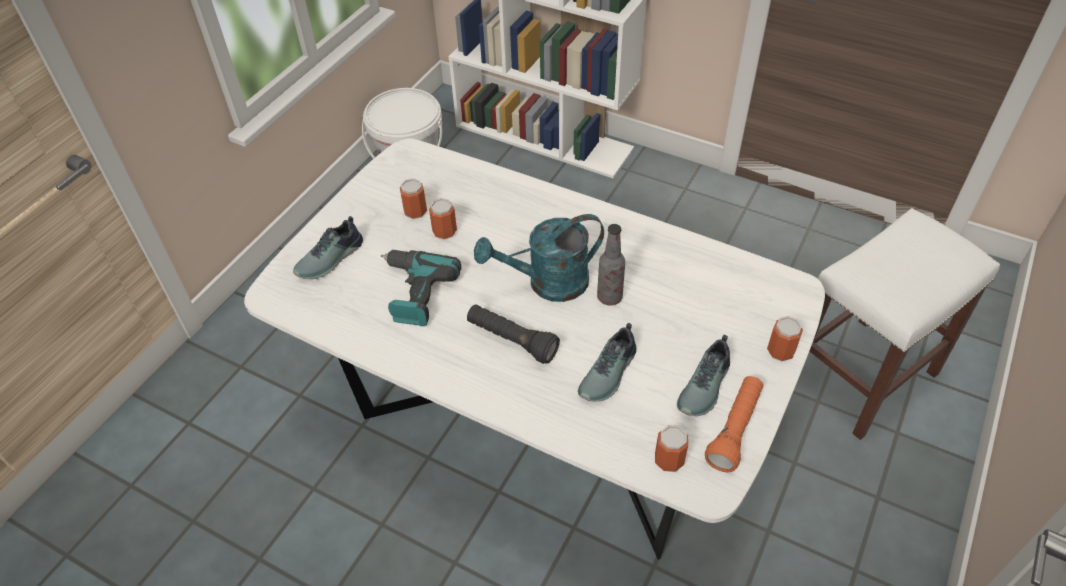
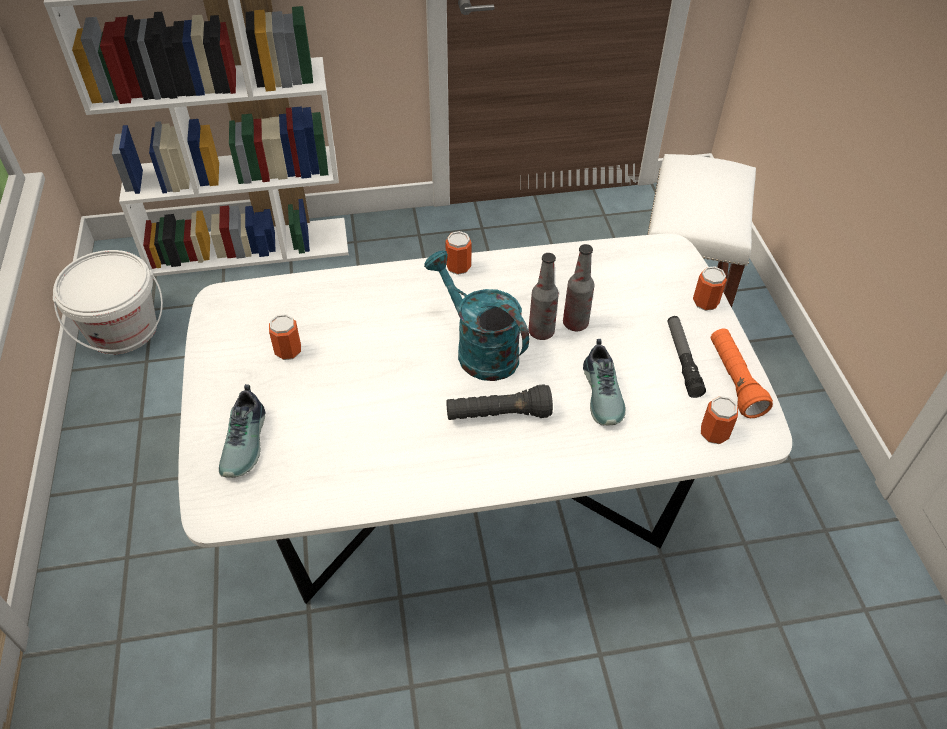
camera: 40 degrees left, 0 degrees up
power drill [381,250,461,326] -> none
can [429,198,457,240] -> can moved to [445,231,472,275]
turquoise watering can [474,214,604,302] -> turquoise watering can turned 105 degrees clockwise [424,250,529,381]
shoe [677,335,730,416] -> flashlight [668,316,706,398]
none -> bottle [563,244,594,331]

